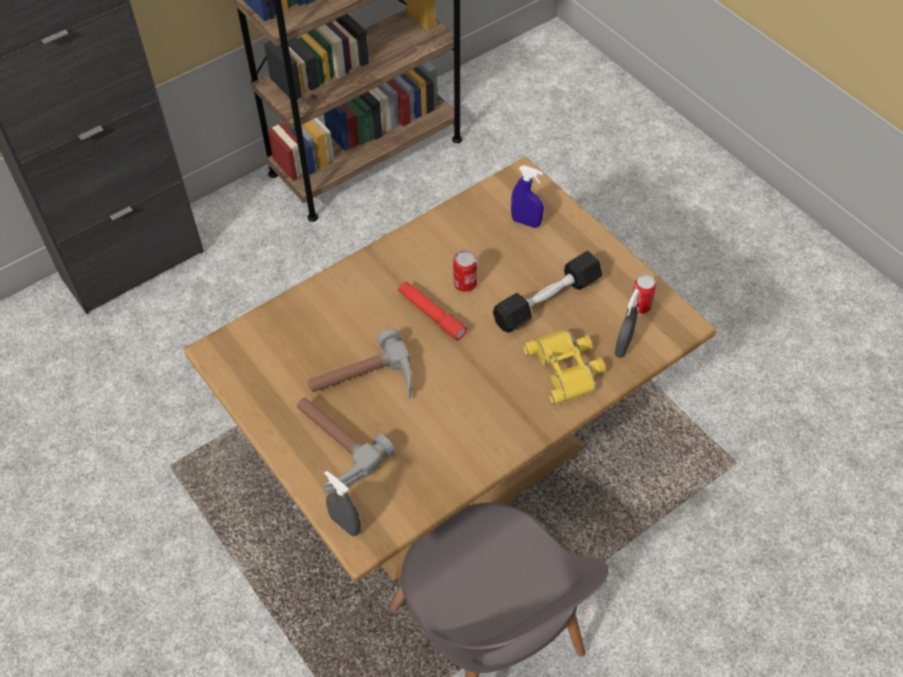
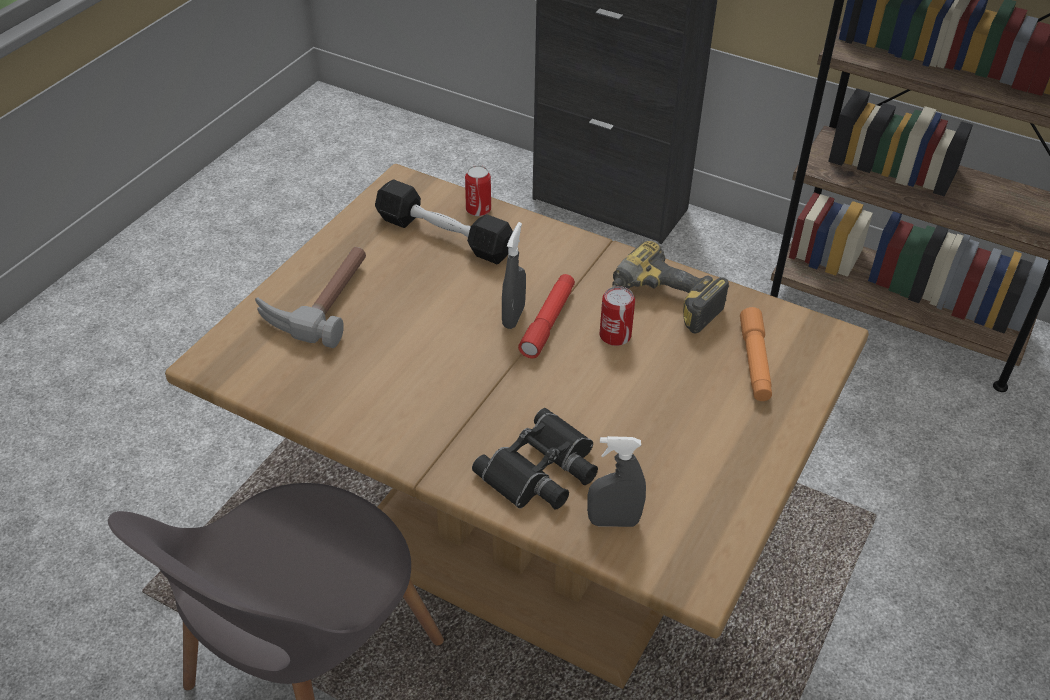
camera: 65 degrees right, 10 degrees down
hammer [308,329,412,398] -> none
grey spray bottle [324,471,361,536] -> grey spray bottle moved to [502,222,526,329]
black dumbbell [493,251,602,333] -> black dumbbell moved to [375,180,513,264]
blue spray bottle [511,166,544,228] -> orange flashlight [740,307,772,401]
yellow binoculars [523,329,606,405] -> black binoculars [472,408,598,510]
can [632,275,656,314] -> can moved to [465,165,491,216]
none -> power drill [612,241,729,333]

